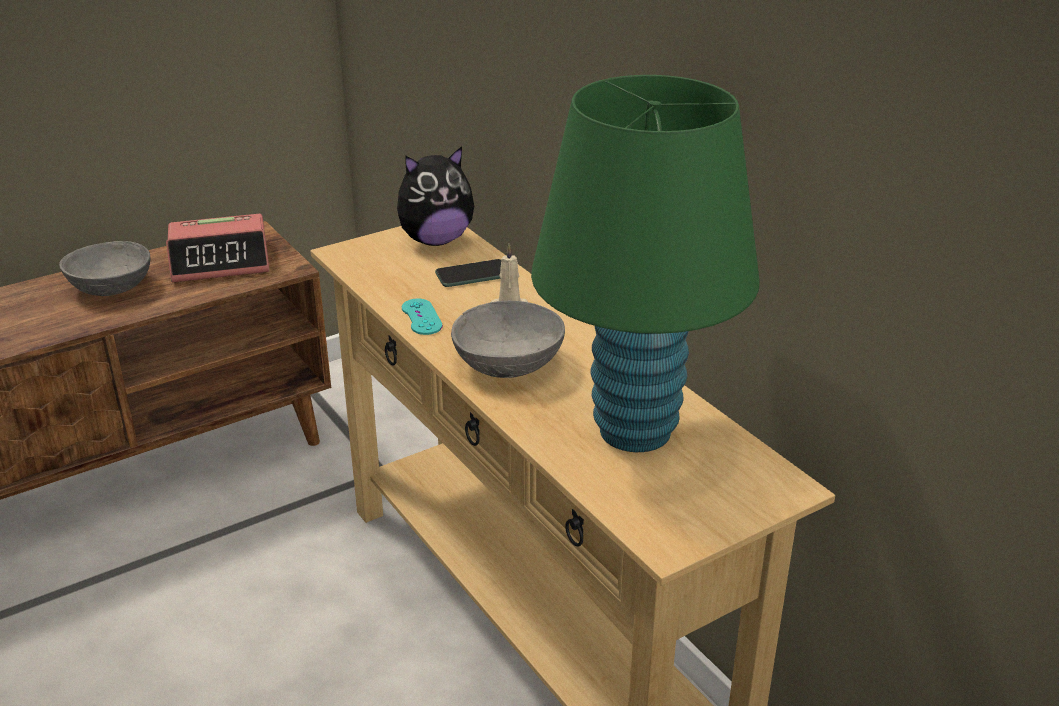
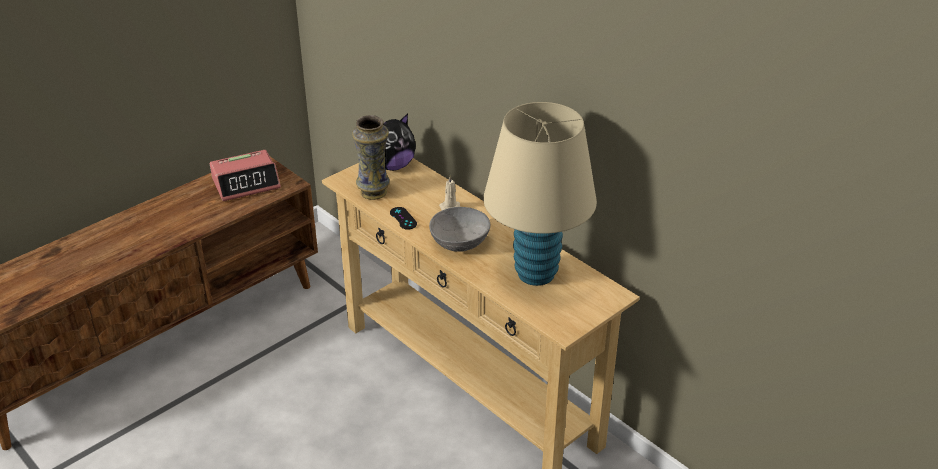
camera: 10 degrees left, 5 degrees up
grey bowl [59,241,150,296] -> none
turquoise game controller [402,299,443,335] -> black game controller [390,207,417,230]
phone [435,259,501,287] -> none
green table lamp [531,75,760,452] -> beige table lamp [483,102,597,286]
none -> vase [352,115,390,200]

